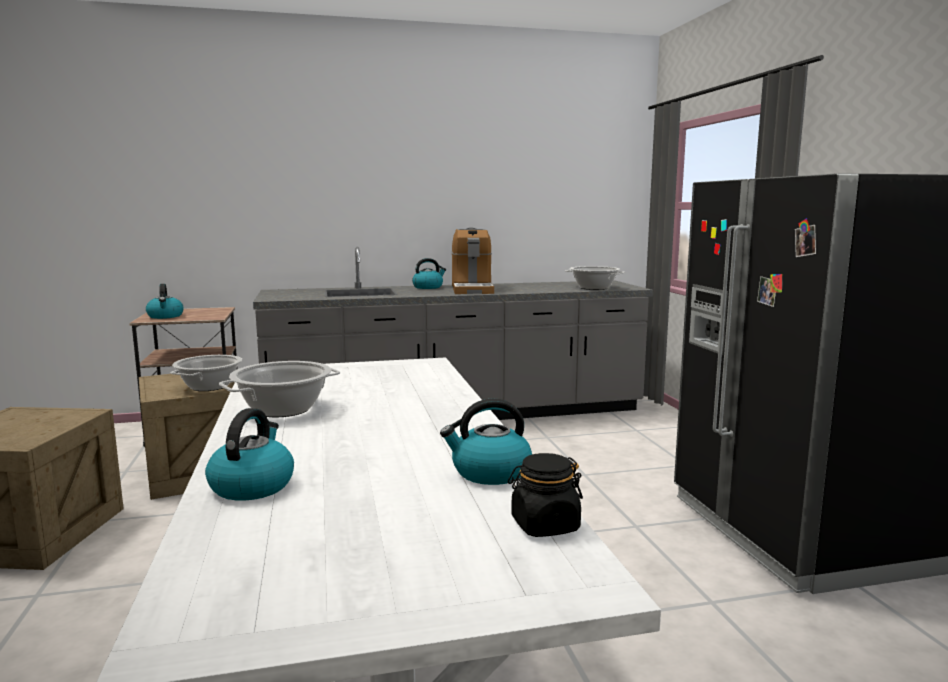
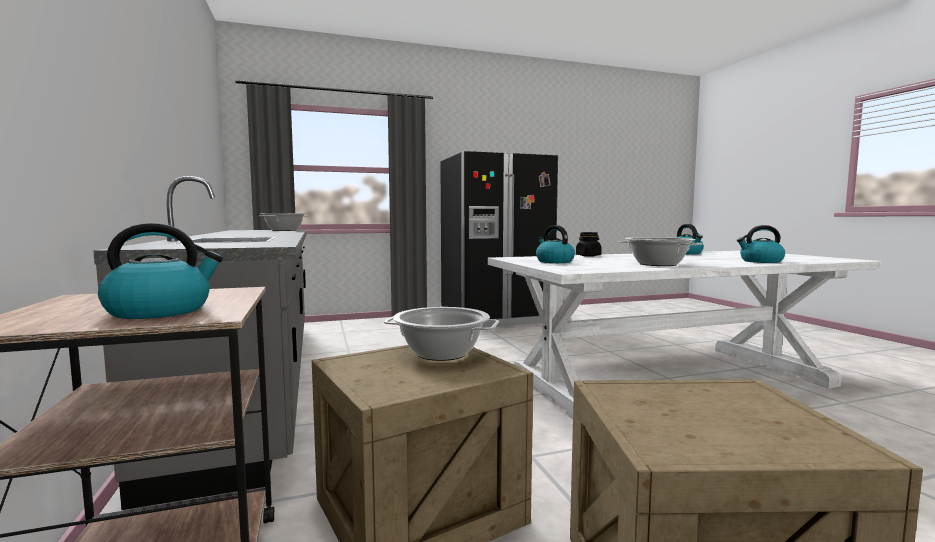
camera: 95 degrees left, 5 degrees down
kettle [412,258,446,289] -> kettle moved to [536,225,575,263]
coffee machine [452,228,494,294] -> none
black jar [508,453,583,537] -> black jar moved to [576,232,602,257]

